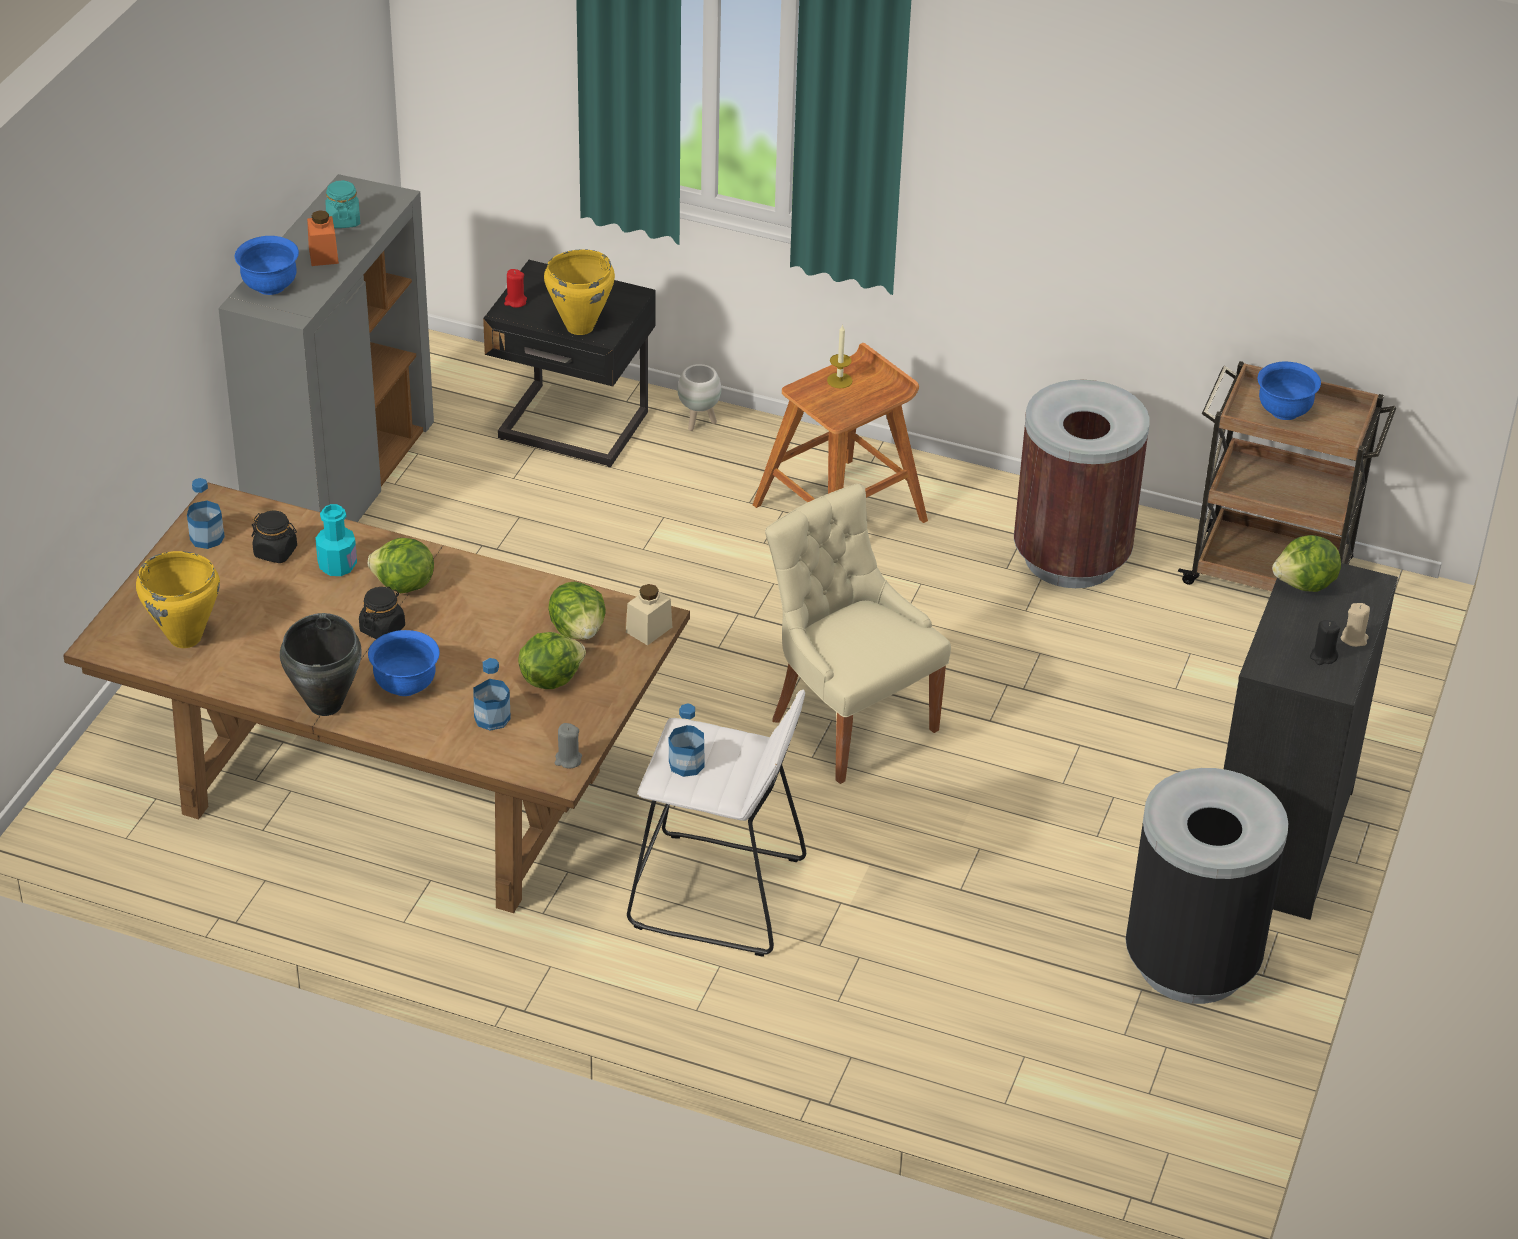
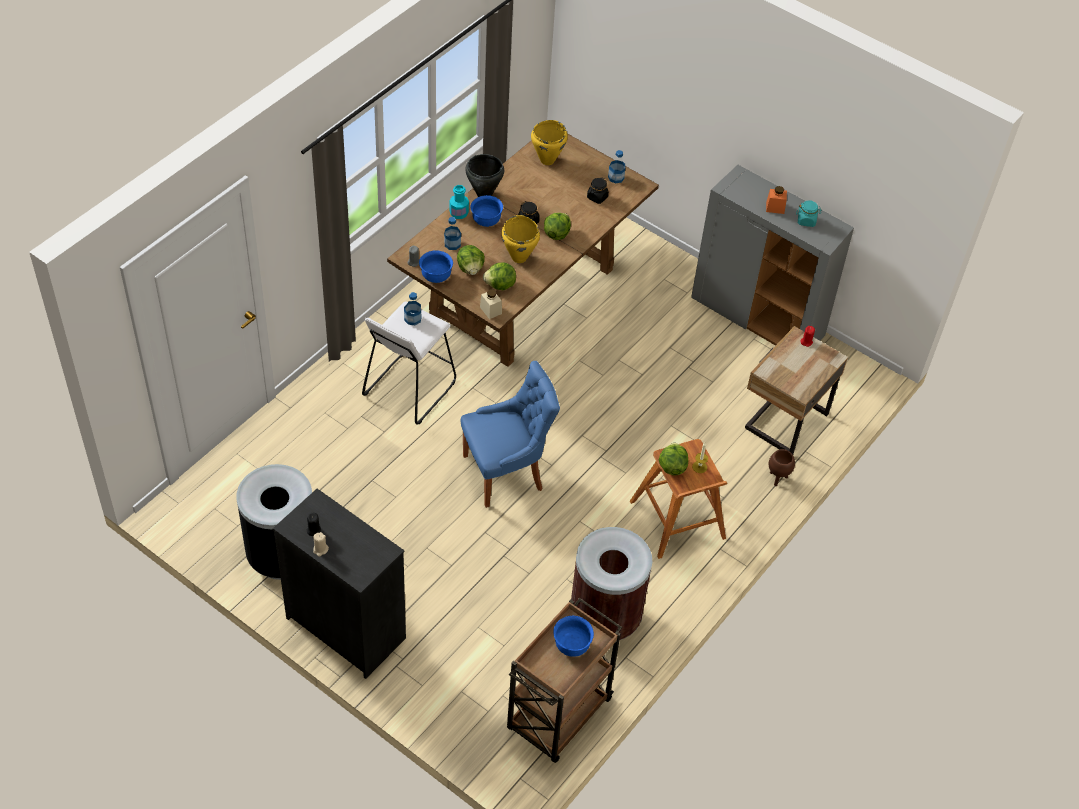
camera: 105 degrees right, 10 degrees up
blue bowl [235,236,299,295] -> blue bowl moved to [419,251,453,283]
turquoise bottle [315,504,357,576] -> turquoise bottle moved to [450,185,469,219]
black nightstand [483,260,655,467] -> beige nightstand [745,326,848,454]
yellow cooking pot [544,249,615,335] -> yellow cooking pot moved to [501,215,540,263]
white planter [678,364,721,431] -> brown planter [769,449,795,486]
beige chair [765,483,951,784] -> blue chair [461,360,560,508]
lettuce [1272,535,1341,592] -> lettuce moved to [659,443,688,475]

